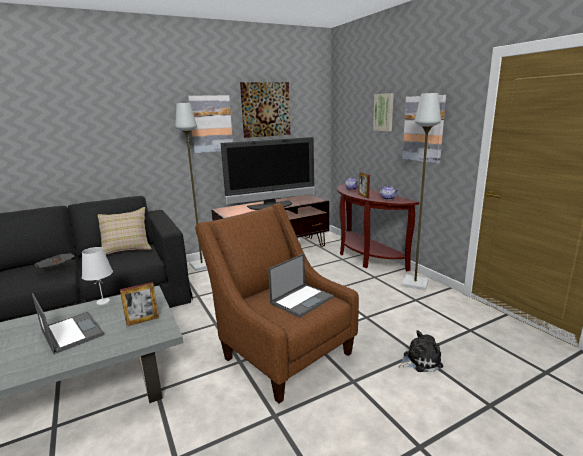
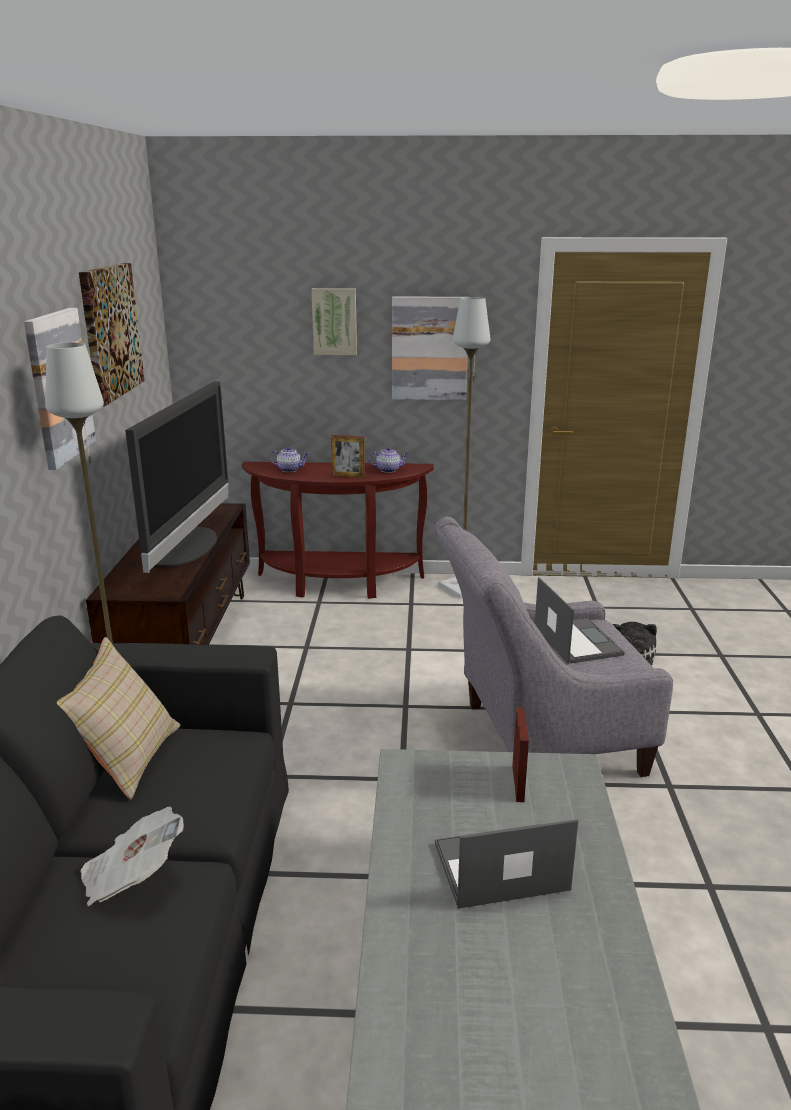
camera: 60 degrees left, 5 degrees up
white table lamp [82,247,113,305] -> none
brown armchair [195,203,359,403] -> grey armchair [435,516,673,777]

